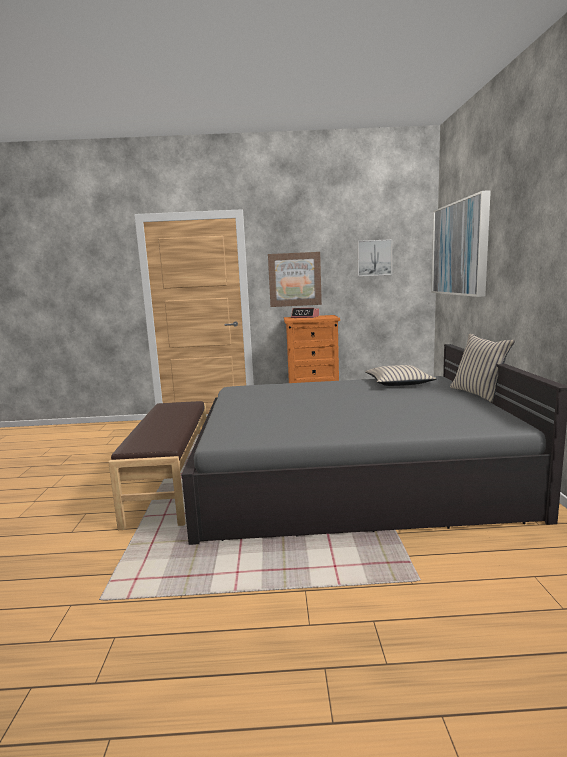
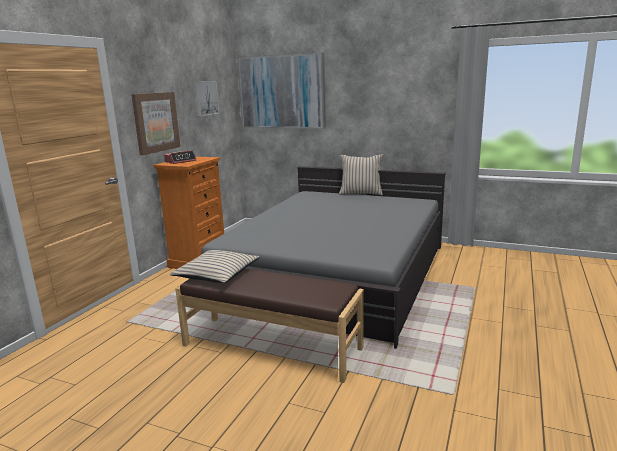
camera: 65 degrees left, 5 degrees up
beige pillow [365,365,437,386] -> beige pillow moved to [170,250,260,283]

